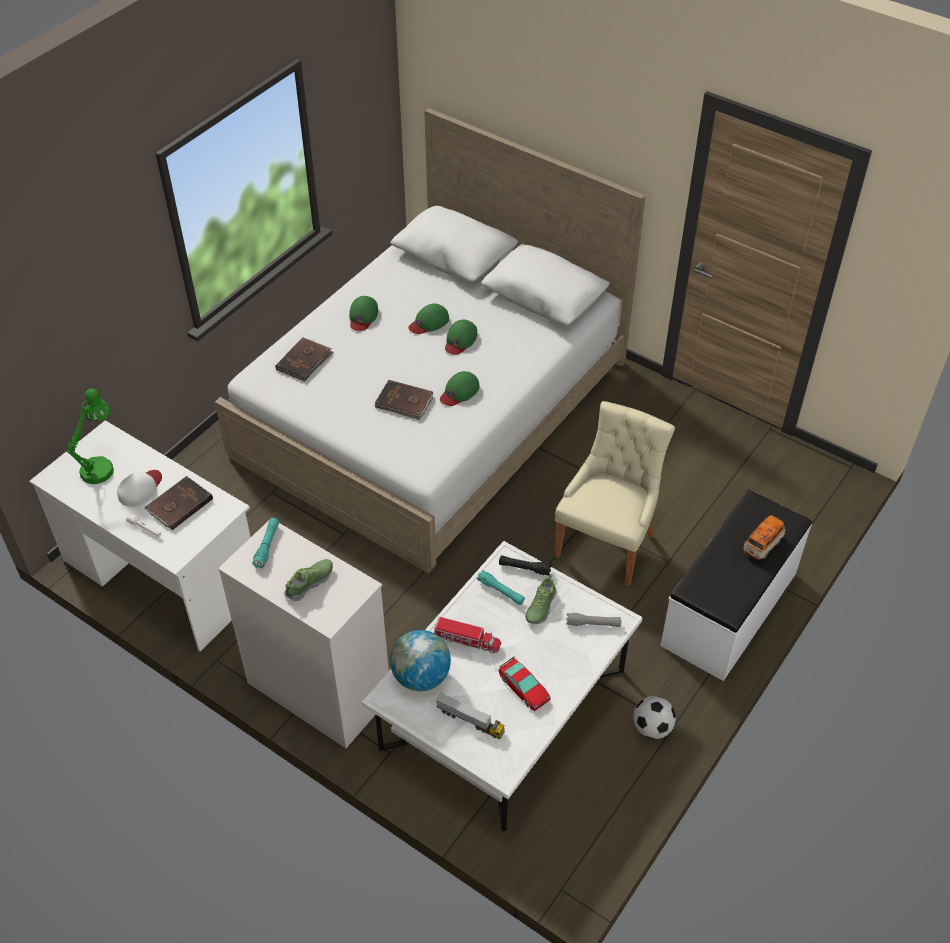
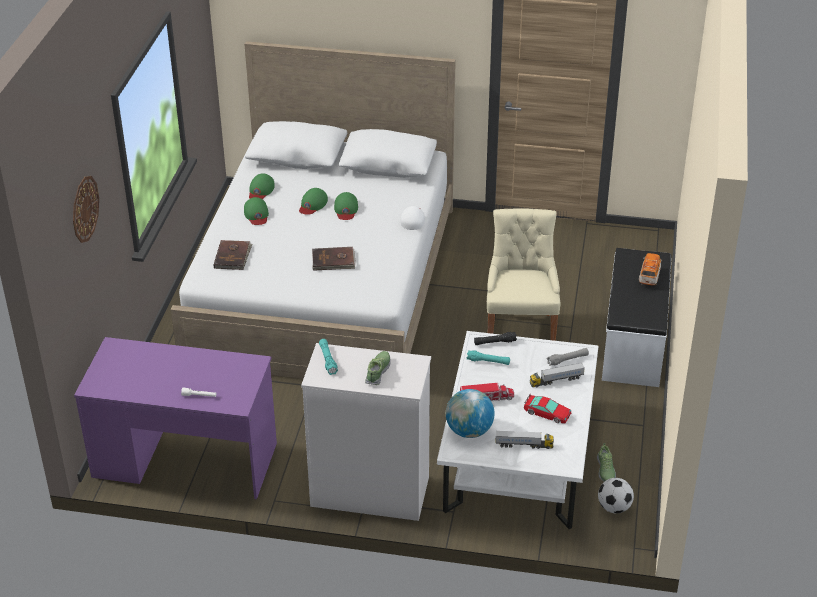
camera: 25 degrees left, 10 degrees down
white desk [29,420,251,652] -> purple desk [74,337,277,499]
green table lamp [66,389,114,484] -> none
white cap [117,470,162,507] -> white cap moved to [401,206,425,230]
brown book [144,476,213,530] -> none
green cap [440,371,479,406] -> green cap moved to [249,173,275,199]
shoe [525,575,556,624] -> shoe moved to [597,443,616,482]
football [633,696,676,739] -> football moved to [598,478,634,513]
none -> wall clock [73,176,99,243]
none -> toy truck [530,362,585,387]

